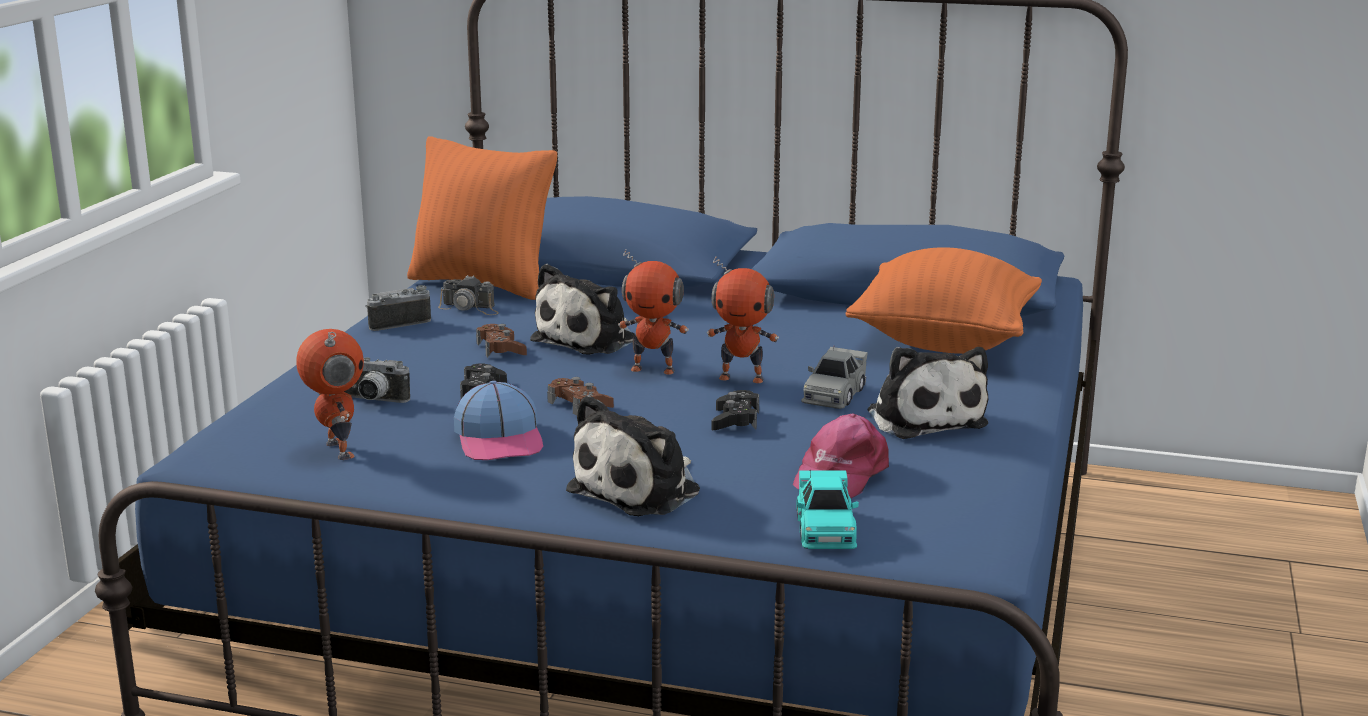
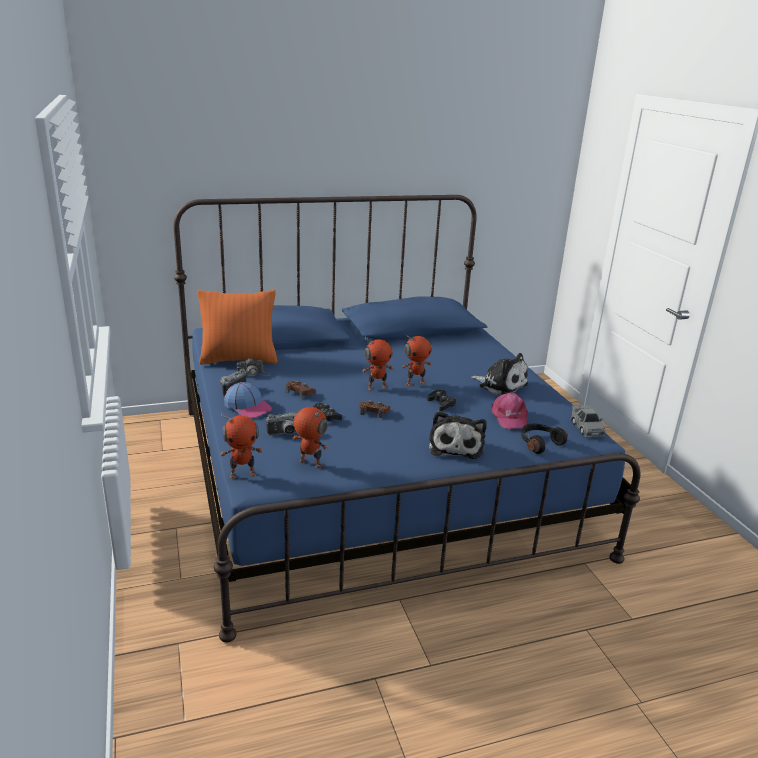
camera: 35 degrees left, 5 degrees up
cap [454,381,543,460] -> cap moved to [224,382,272,418]
plush toy [530,264,635,355] -> none
turquoise toy car [796,470,859,549] -> black headphones [521,423,568,454]
grey toy car [801,346,868,409] -> grey toy car moved to [571,405,605,438]
orange pillow [846,247,1042,354] -> none
none -> toy robot [220,413,263,479]

